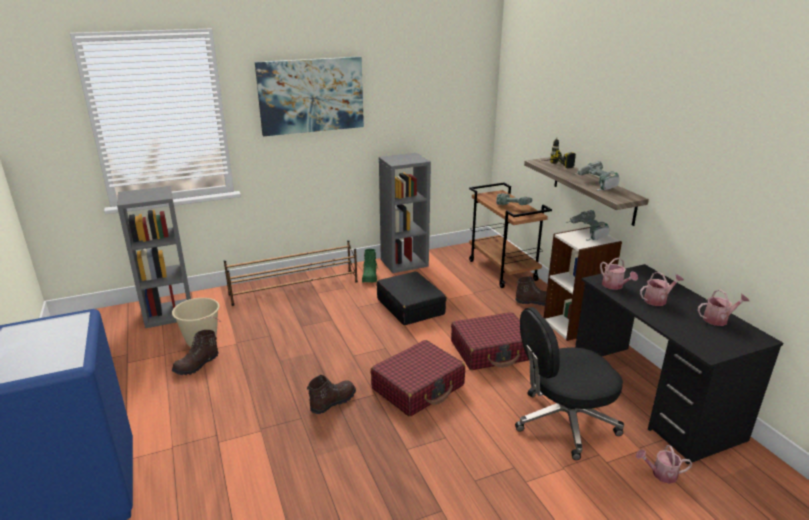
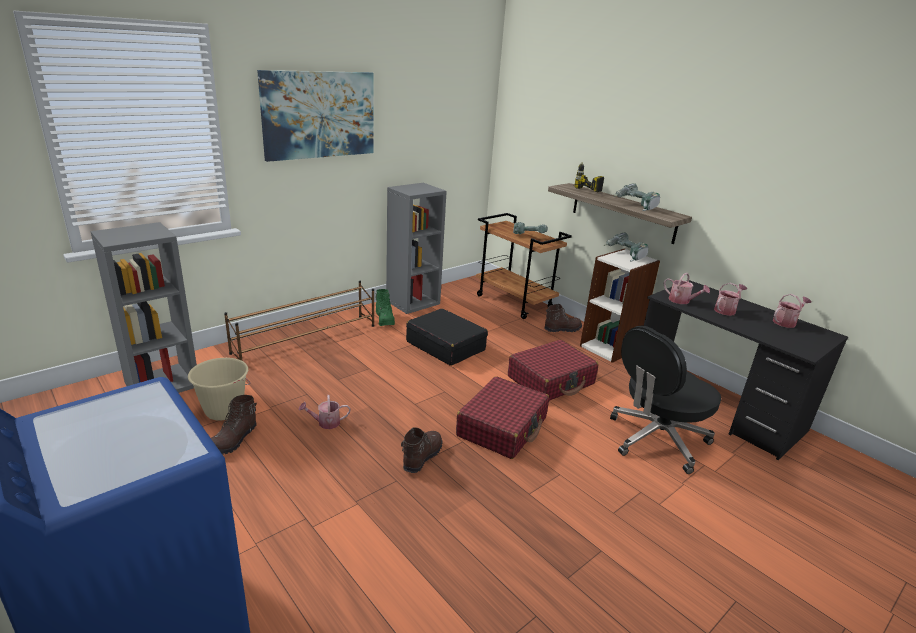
camera: 20 degrees left, 0 degrees up
watering can [636,445,693,484] -> watering can moved to [298,395,350,429]

